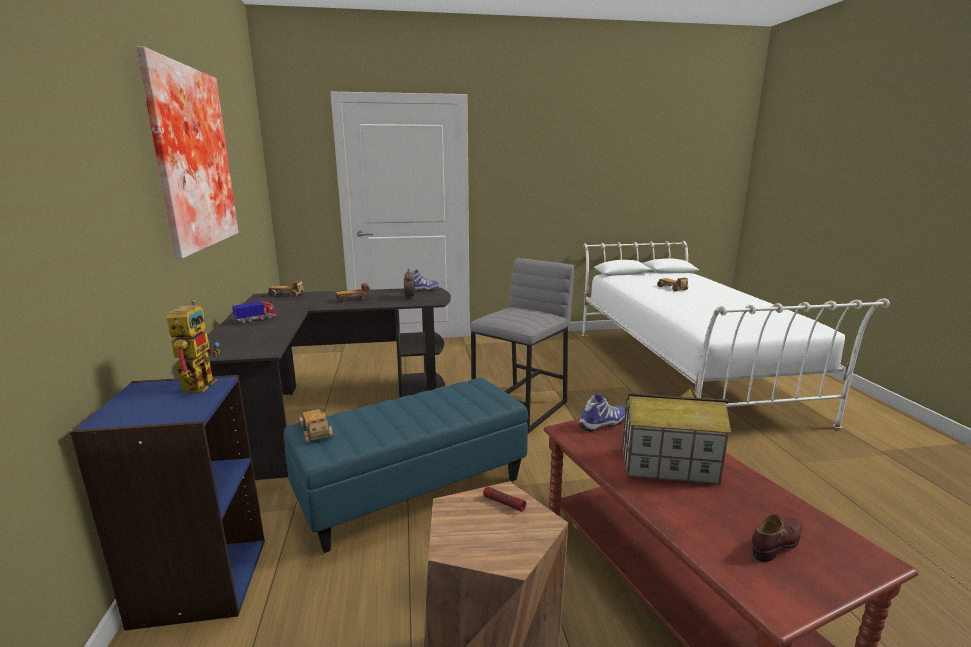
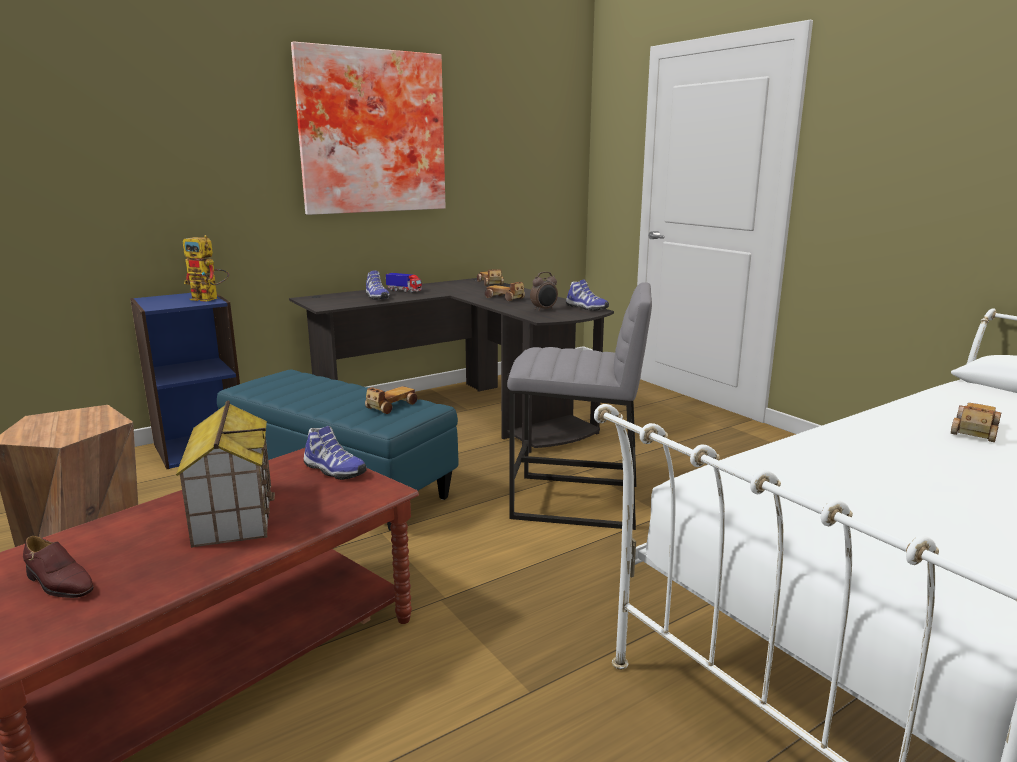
camera: 65 degrees right, 0 degrees up
toy robot [167,299,220,393] -> toy robot turned 45 degrees clockwise [183,235,229,302]
toy car [298,409,333,443] -> toy car moved to [365,386,417,414]
flashlight [483,487,526,512] -> none
none -> shoe [366,270,390,300]

